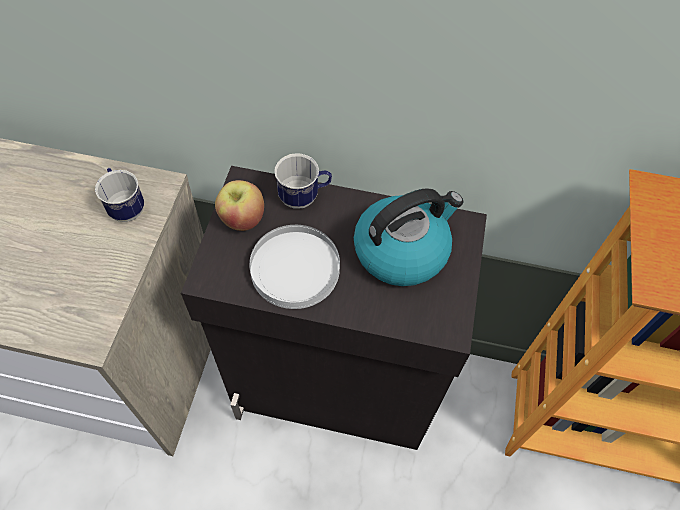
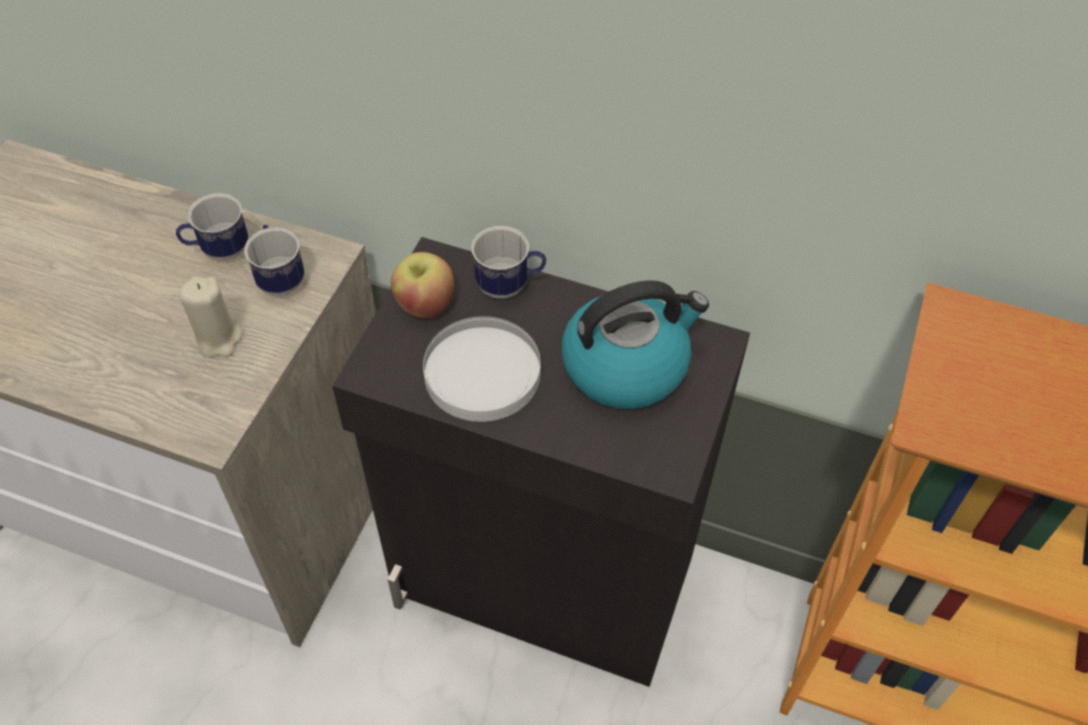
camera: 10 degrees right, 5 degrees down
none -> mug [176,194,249,261]
none -> beige candle [179,277,242,358]

